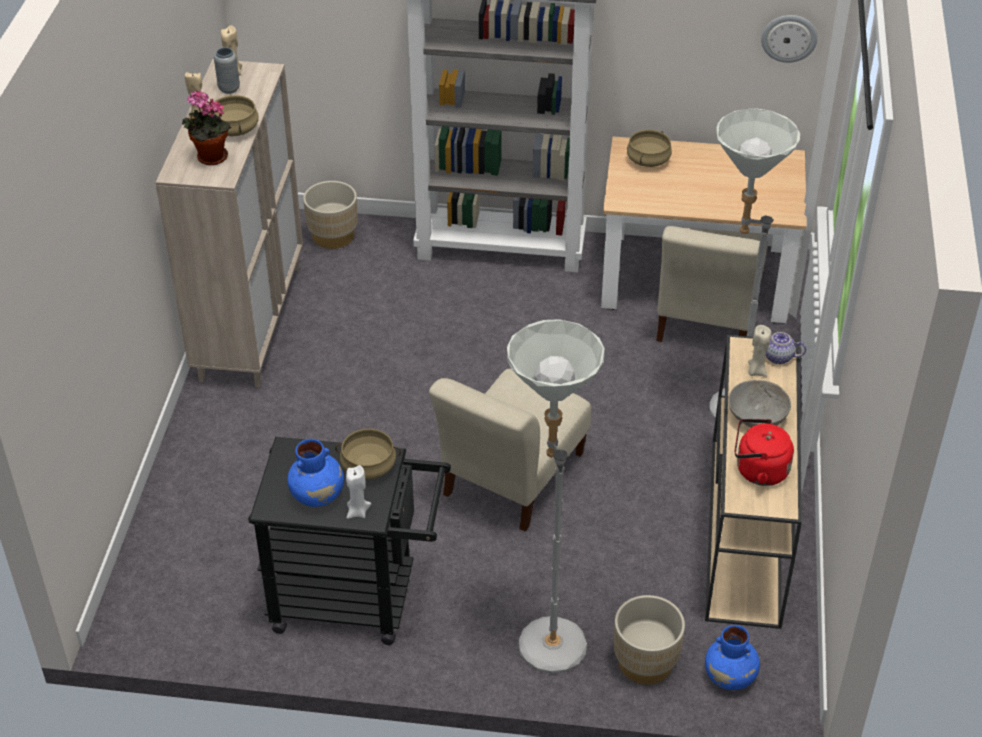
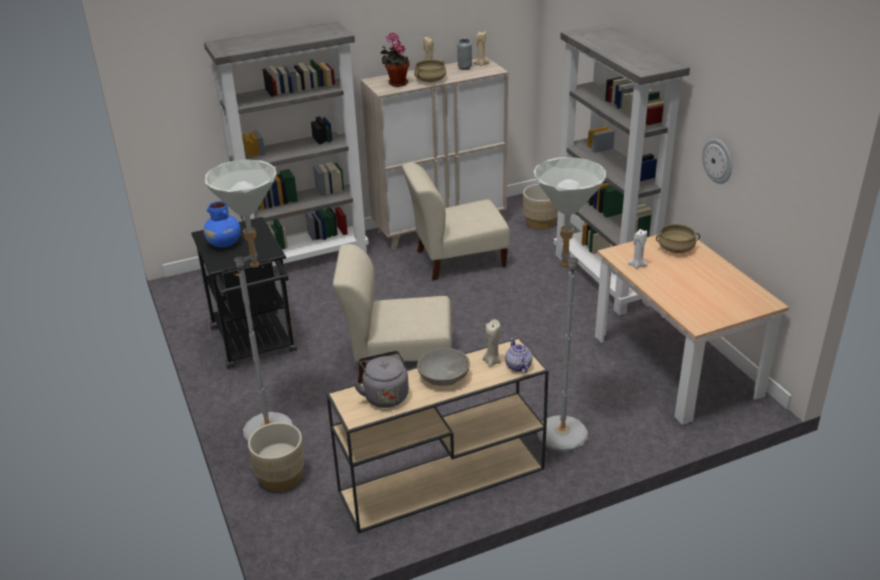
camera: 60 degrees right, 10 degrees down
beige cooking pot [335,429,401,480] -> none
white candle [346,465,371,519] -> white candle moved to [628,229,648,269]
beige chair [656,226,768,342] -> beige chair moved to [402,162,510,280]
blue vase [705,625,760,690] -> none
red kettle [735,419,794,486] -> grey kettle [353,351,409,408]
wall clock [761,15,818,63] -> wall clock moved to [702,139,732,184]
none -> grey bookcase [204,21,369,266]

